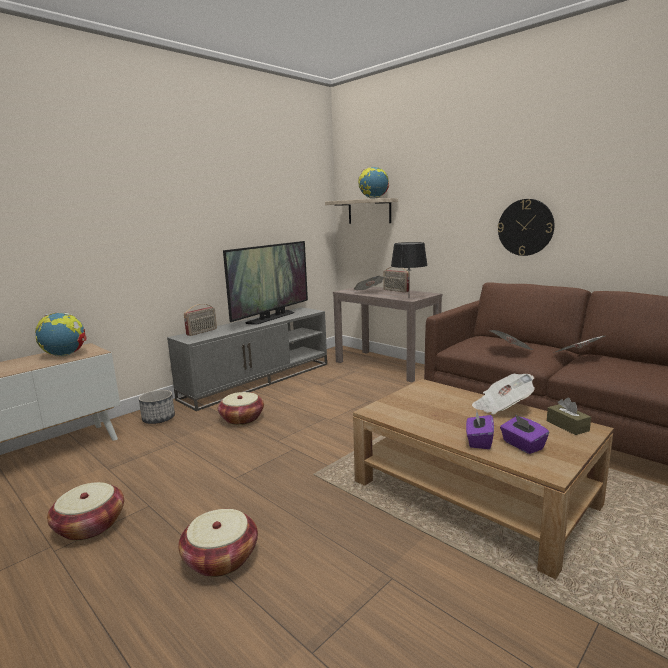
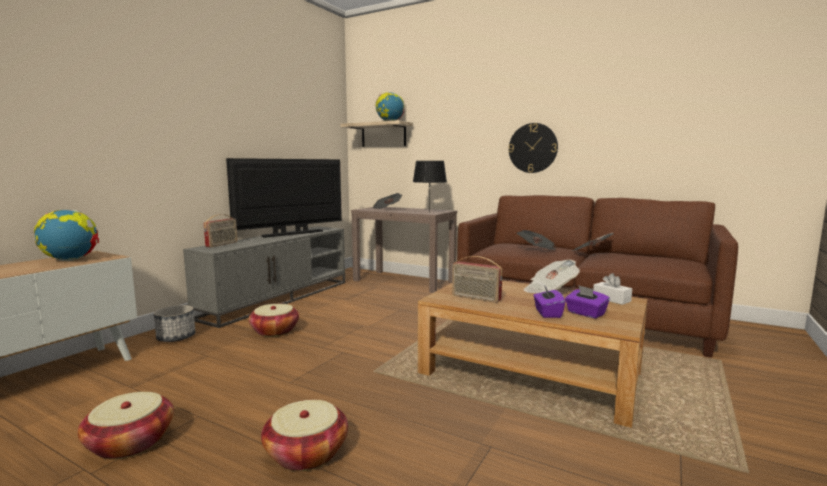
camera: 15 degrees left, 5 degrees down
television [223,241,308,325] -> television turned 150 degrees counterclockwise [226,158,342,238]
radio [383,267,409,293] -> radio moved to [452,256,502,303]
brown tissue box [547,398,591,435] -> white tissue box [593,273,632,305]

